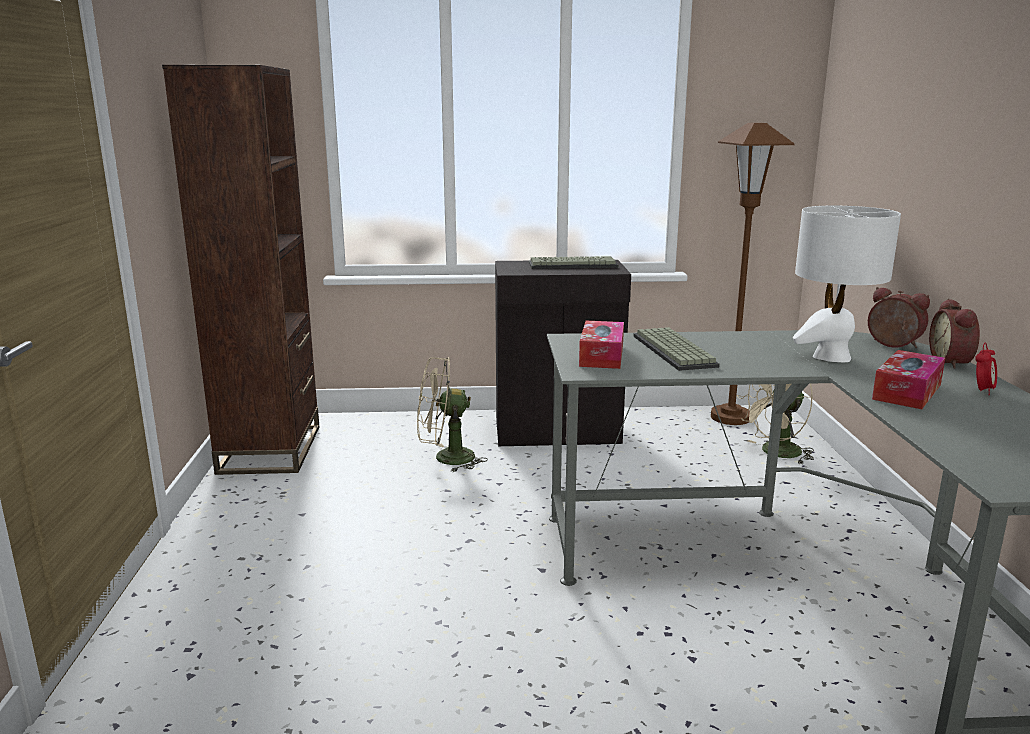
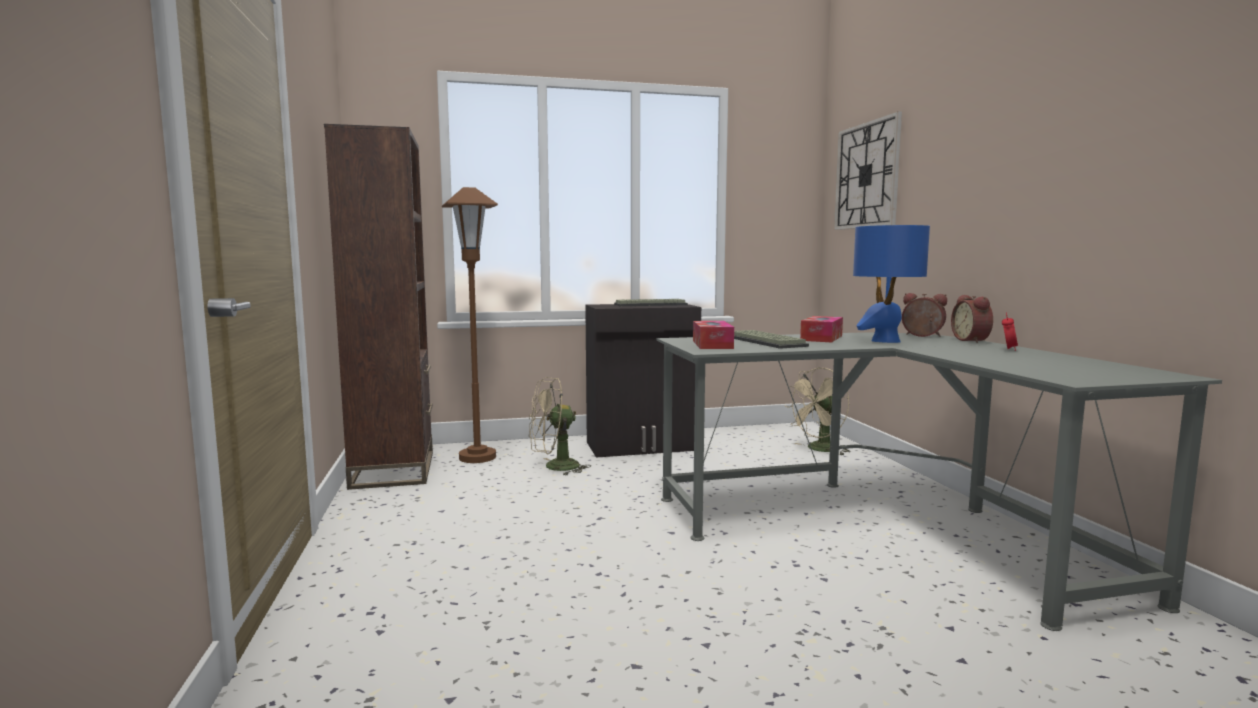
camera: 10 degrees left, 10 degrees down
brown floor lamp [711,123,795,425] -> brown floor lamp moved to [442,187,498,463]
white table lamp [793,206,901,362] -> blue table lamp [853,225,930,343]
tissue box [872,350,945,409] -> tissue box moved to [800,316,843,342]
none -> wall clock [834,111,902,230]

